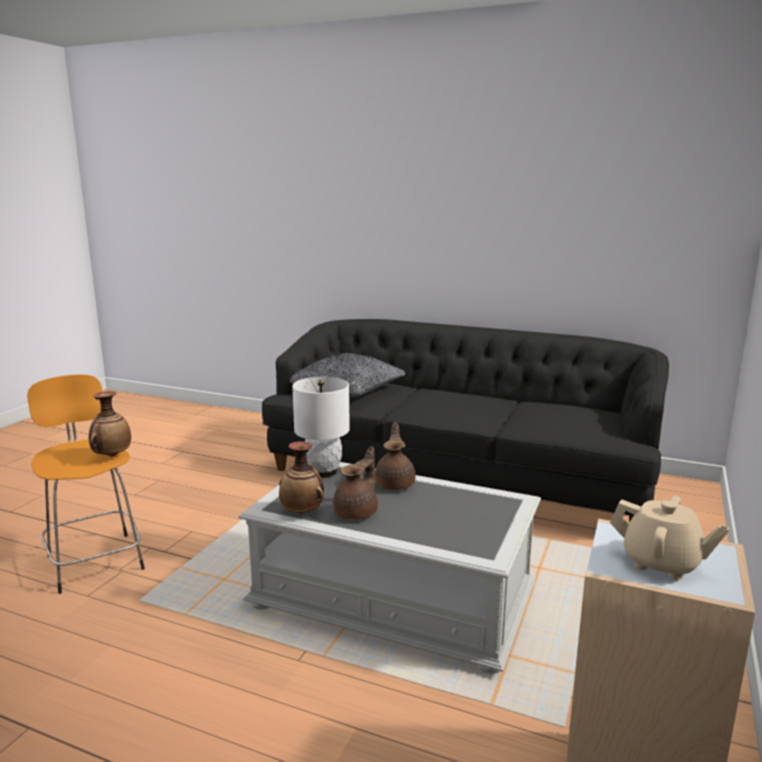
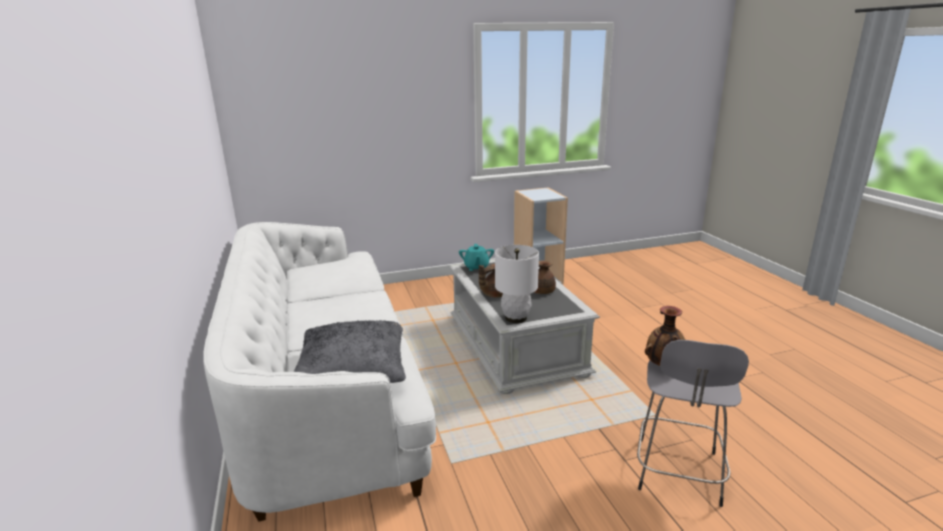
camera: 130 degrees left, 5 degrees up
orange stool [27,374,145,594] -> grey stool [637,340,749,507]
black sofa [262,319,669,523] -> white sofa [203,222,436,522]
vase [279,442,324,514] -> none
beige teapot [610,496,729,580] -> none
none -> turquoise teapot [459,244,494,271]

